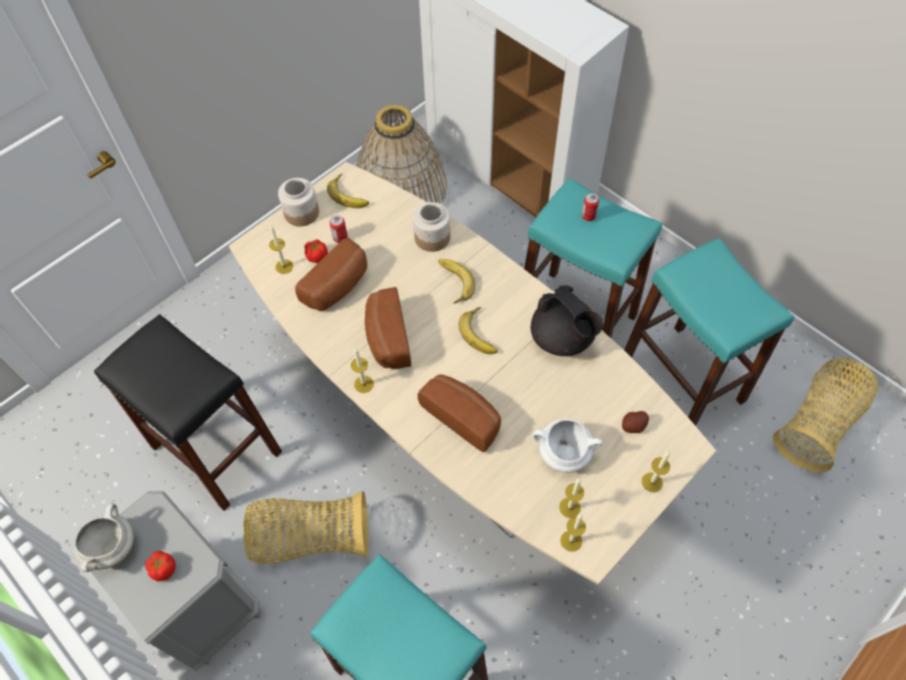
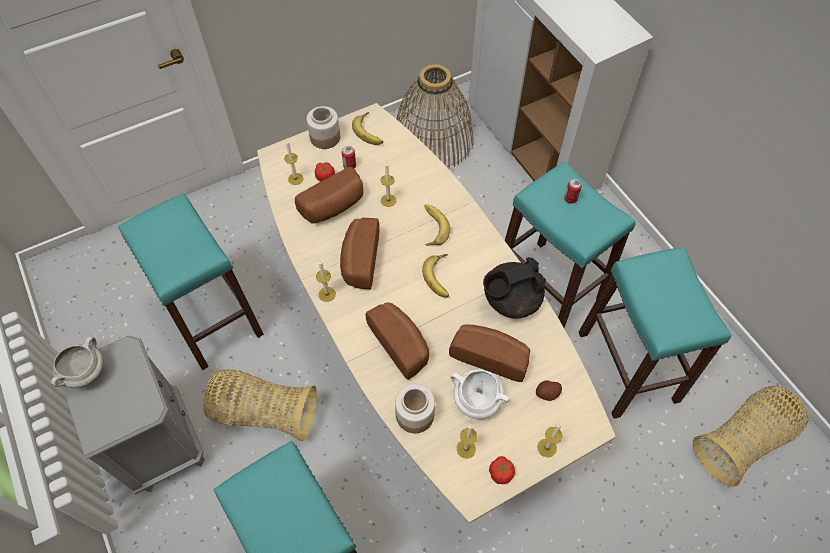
camera: 15 degrees right, 0 degrees up
black stool [94,314,282,511] -> turquoise stool [118,193,264,370]
tomato [145,551,176,582] -> tomato moved to [489,456,515,484]
jar [413,202,450,252] -> jar moved to [395,384,435,433]
black teapot [531,285,604,356] -> black teapot turned 90 degrees clockwise [483,257,546,319]
candle [560,513,586,552] -> candle moved to [381,162,396,207]
none -> bread [449,324,530,382]

